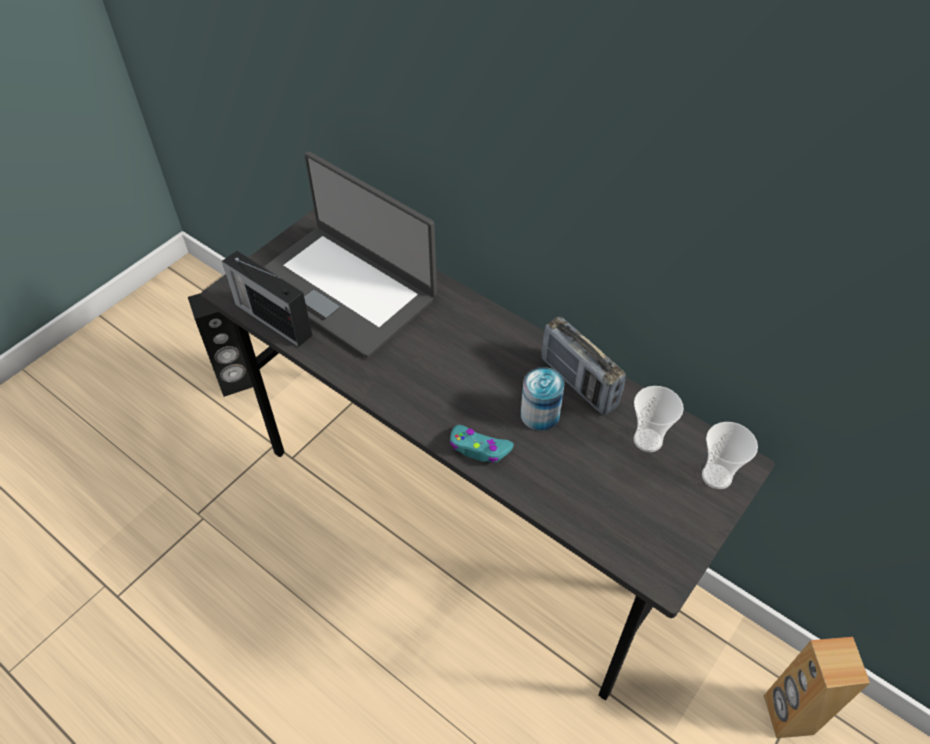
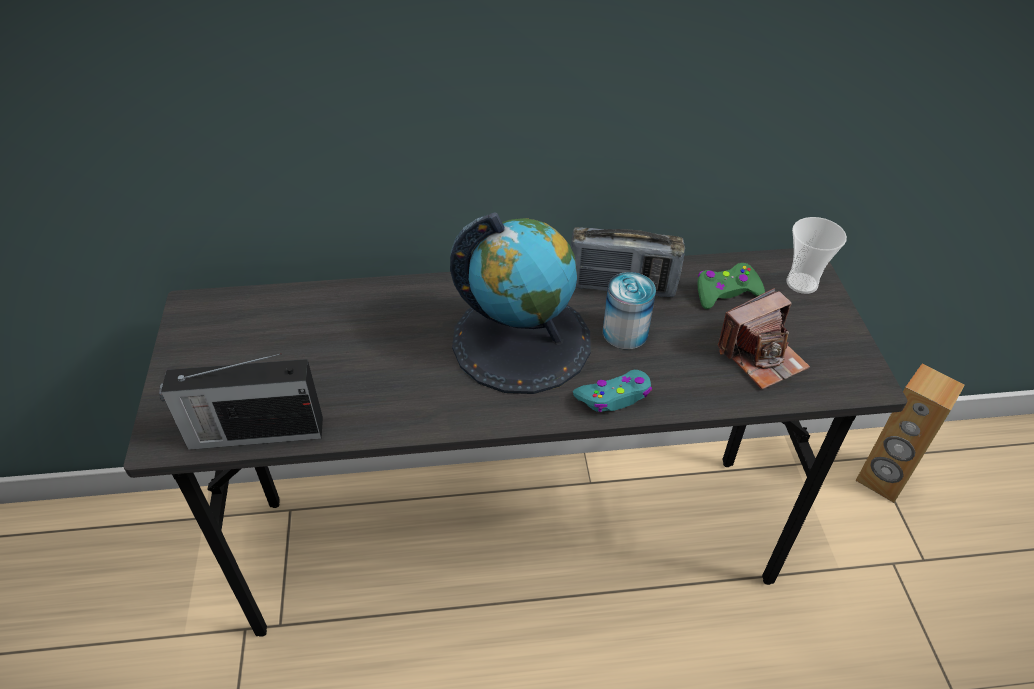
camera: 45 degrees left, 5 degrees down
black speaker [188,293,253,397] -> none
laptop [264,152,437,358] -> none
cup [634,386,684,452] -> green game controller [697,263,765,309]
none -> globe [450,212,591,394]
none -> camera [718,288,810,389]

